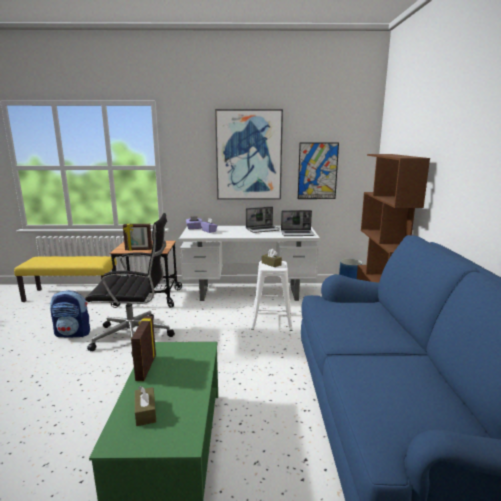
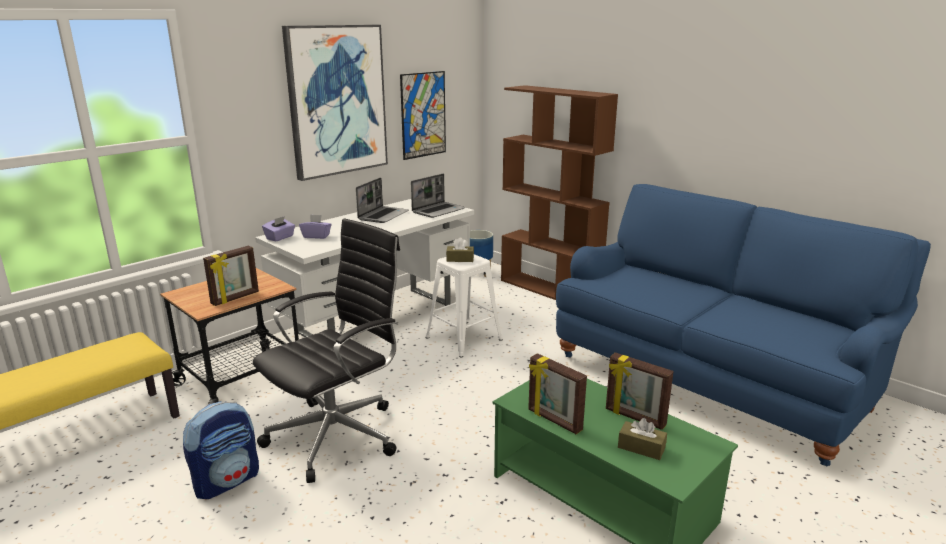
camera: 45 degrees left, 5 degrees up
none -> picture frame [606,352,674,430]

